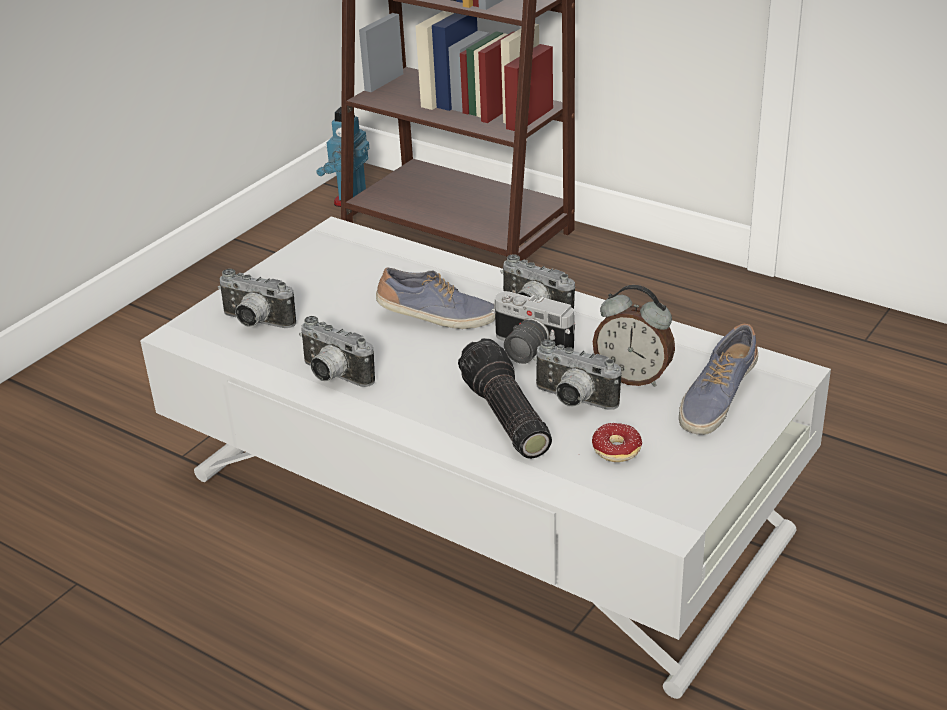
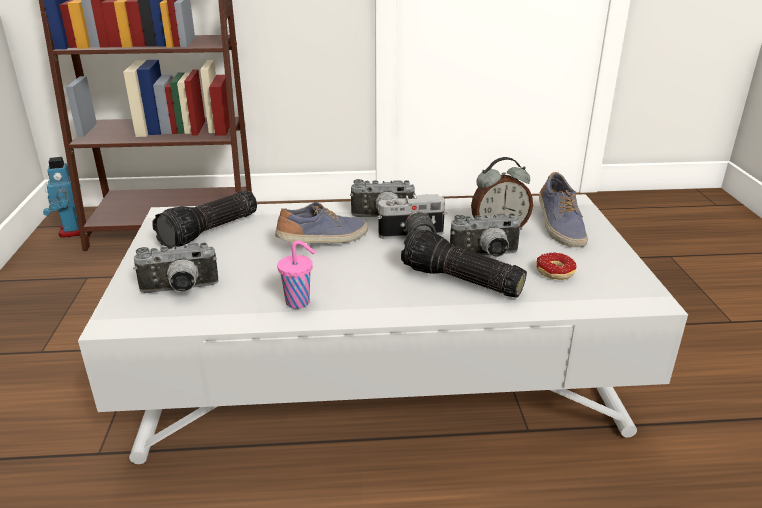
camera: 40 degrees left, 5 degrees down
camera [299,316,375,387] -> pink cup [277,240,316,309]
none -> flashlight [153,191,257,249]

